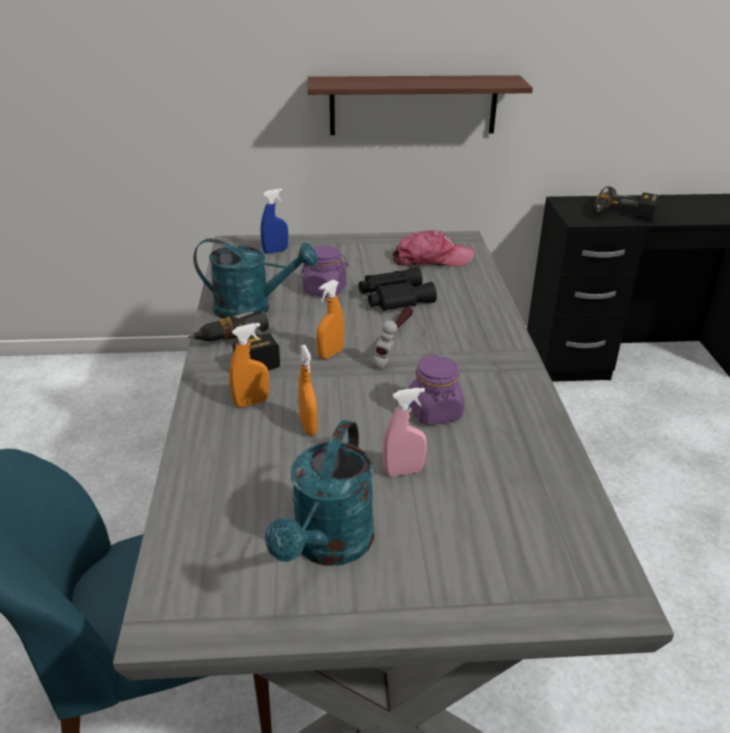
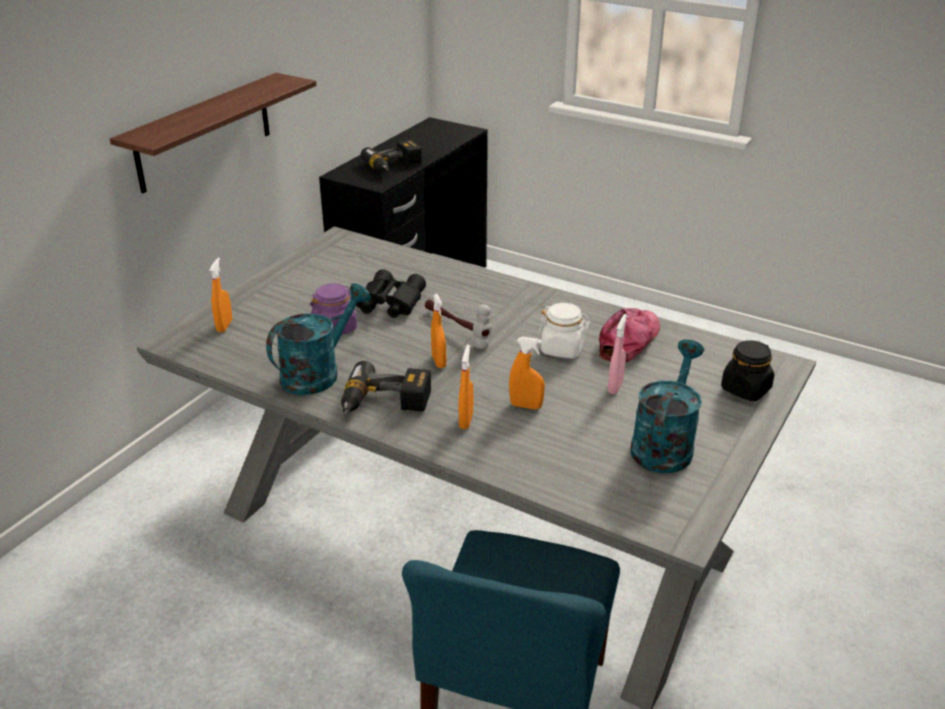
camera: 55 degrees left, 0 degrees up
blue spray bottle [261,188,288,254] -> orange spray bottle [209,258,232,332]
turquoise watering can [265,420,374,566] -> turquoise watering can turned 120 degrees counterclockwise [630,339,704,473]
cap [392,230,474,267] -> cap moved to [599,308,660,363]
purple jar [408,354,464,425] -> white jar [538,303,590,358]
none -> black jar [721,340,774,401]

